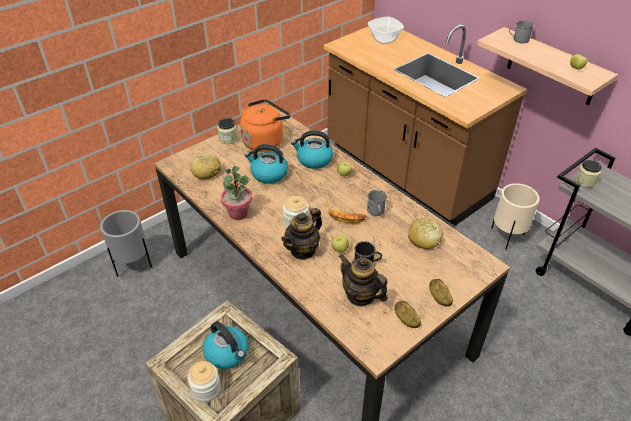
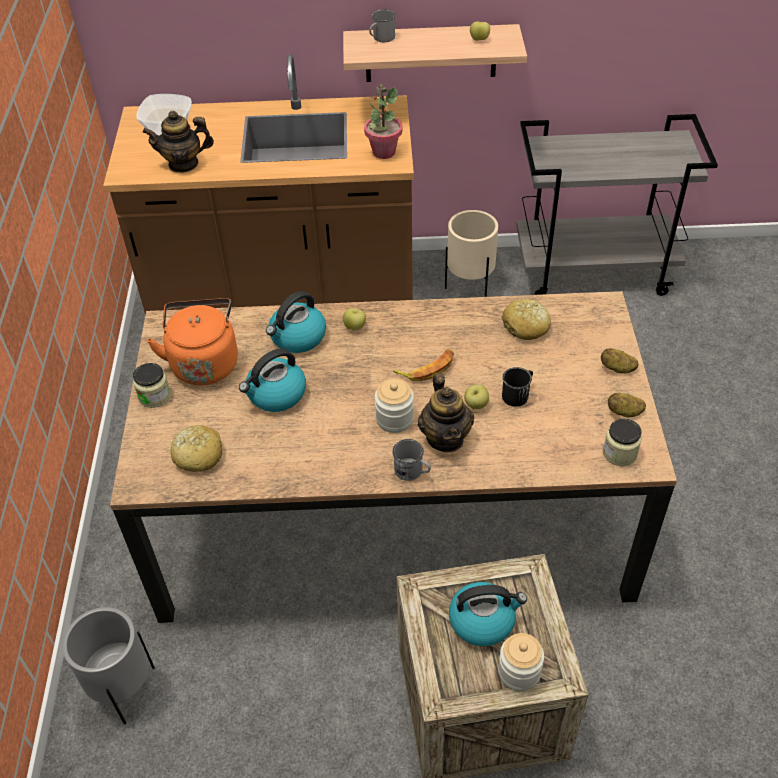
camera: 50 degrees left, 5 degrees up
potted plant [221,166,252,220] -> potted plant moved to [364,84,403,159]
teapot [339,254,388,307] -> teapot moved to [143,111,214,173]
grey mug [367,190,387,216] -> grey mug moved to [392,439,431,481]
jar [576,160,602,187] -> jar moved to [603,419,642,466]

